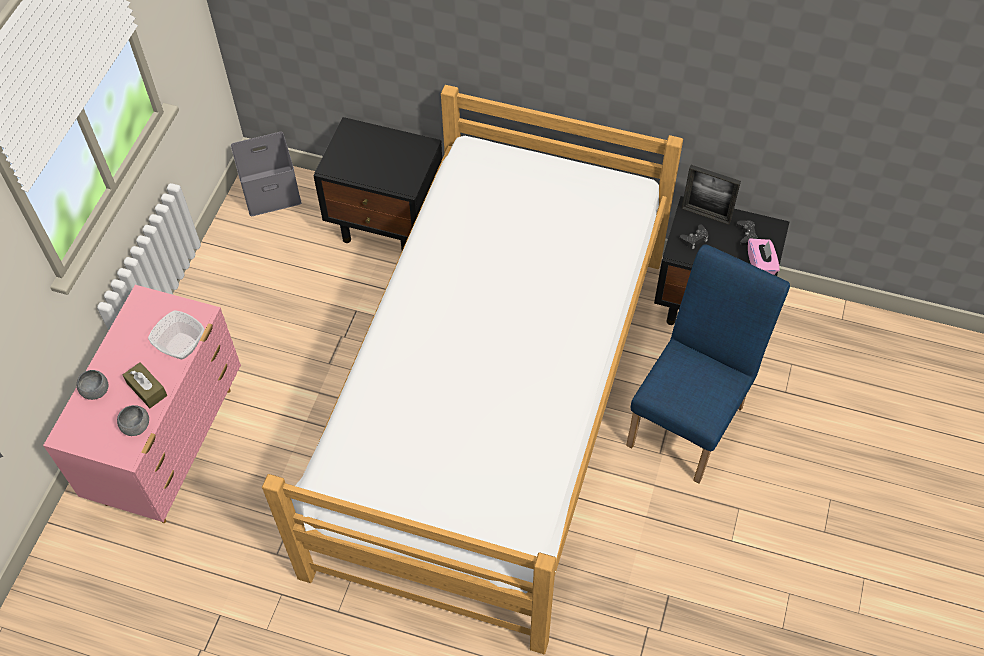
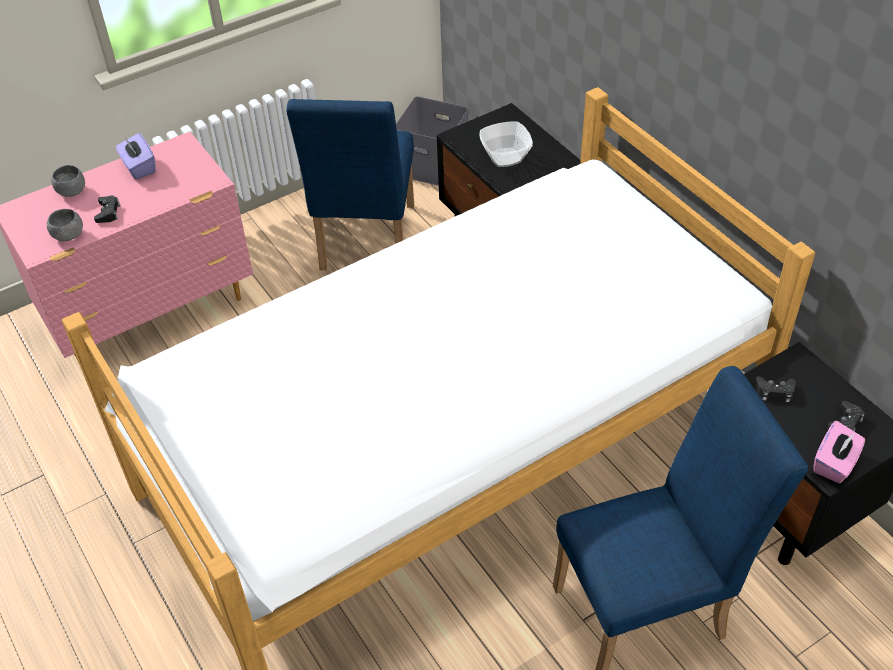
camera: 40 degrees right, 10 degrees down
brown tissue box [123,362,167,408] -> black game controller [94,195,120,223]
bowl [148,310,204,359] -> bowl moved to [479,121,533,167]
picture frame [682,165,741,225] -> none
none -> purple tissue box [116,133,156,179]
none -> blue chair [286,99,414,270]

